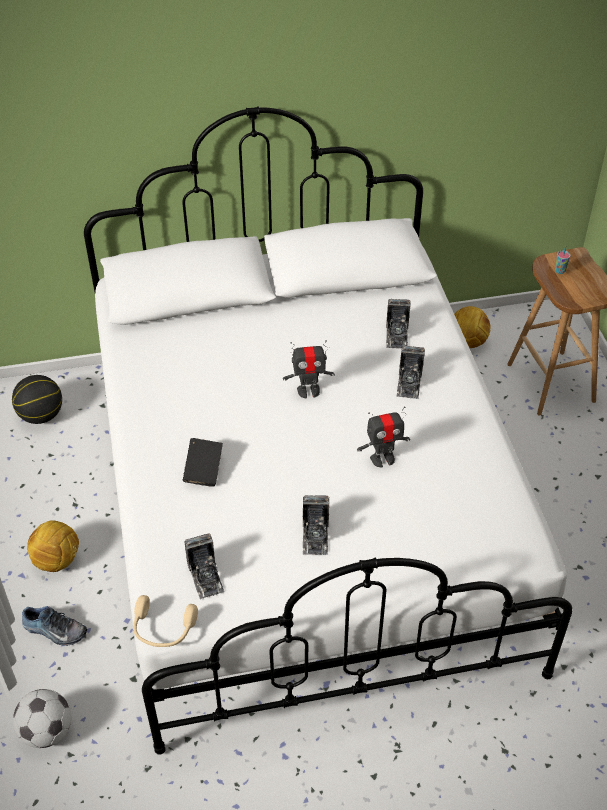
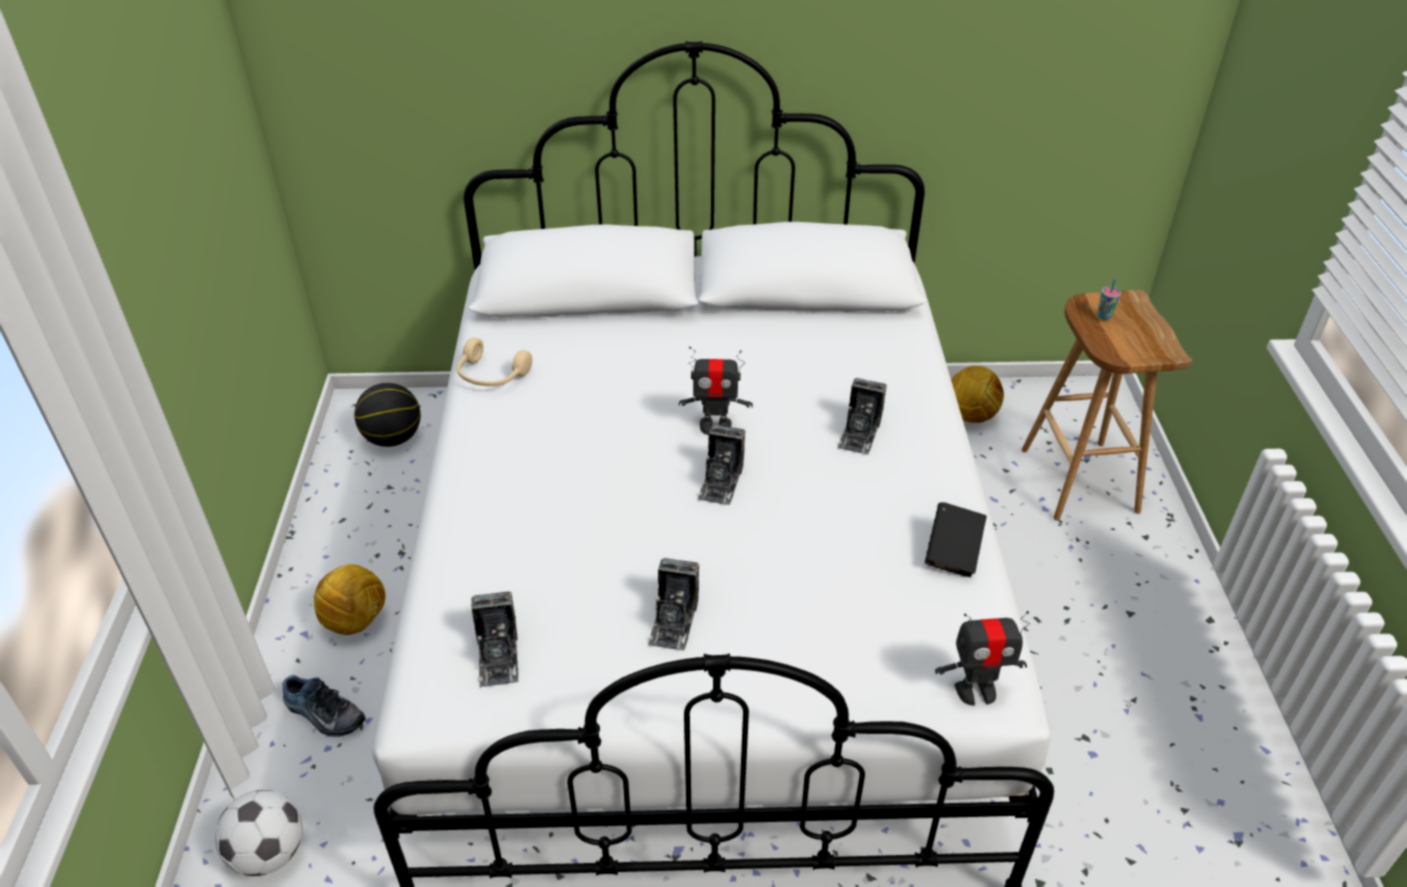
camera: 10 degrees right, 5 degrees down
beige headphones [133,595,198,647] -> beige headphones moved to [457,338,532,386]
black book [183,438,223,487] -> black book moved to [925,502,987,577]
toy robot [357,406,410,467] -> toy robot moved to [935,611,1030,706]
camera [386,299,410,349] -> camera moved to [697,425,745,505]

